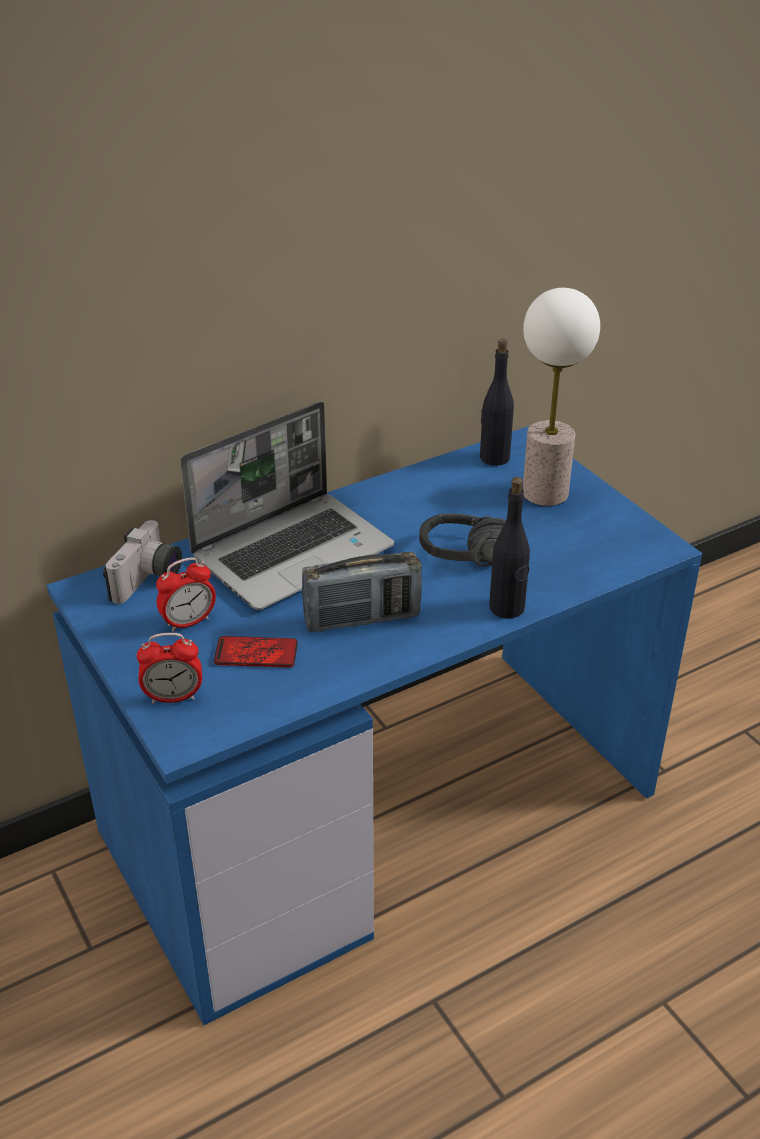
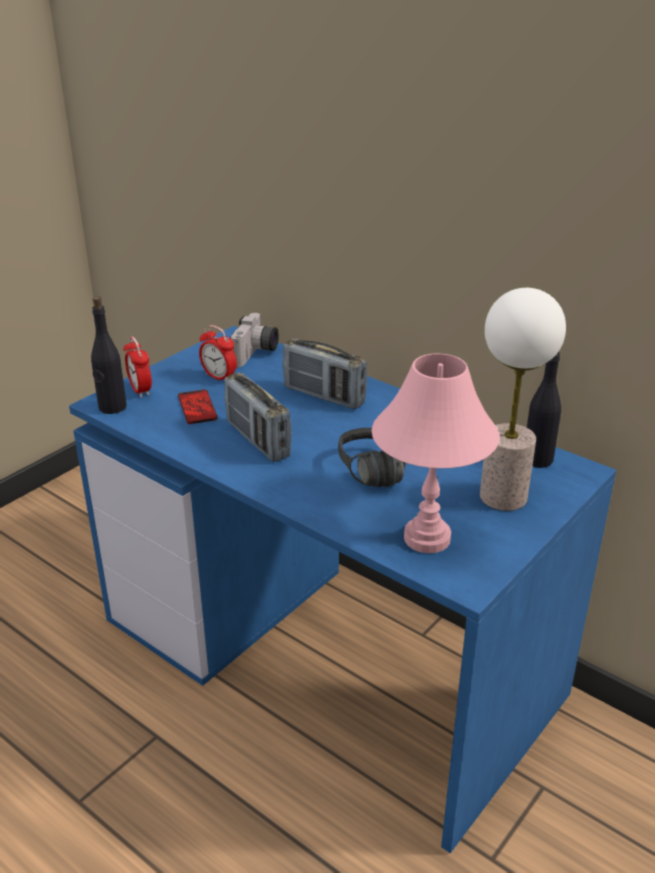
camera: 70 degrees right, 5 degrees down
camera [103,520,182,604] -> camera turned 75 degrees counterclockwise [230,313,279,367]
laptop [180,401,394,610] -> radio [283,338,367,409]
black bottle [489,477,530,618] -> black bottle moved to [91,296,127,414]
none -> pink table lamp [372,353,500,553]

